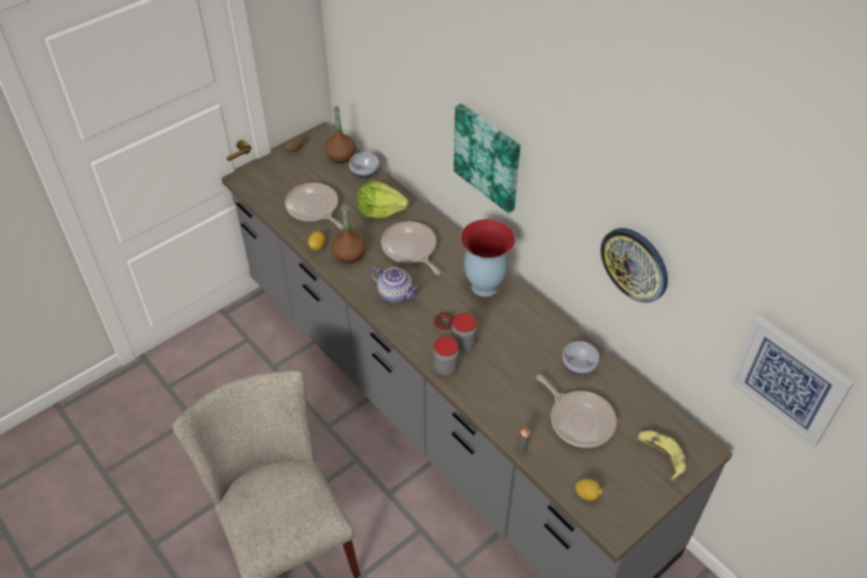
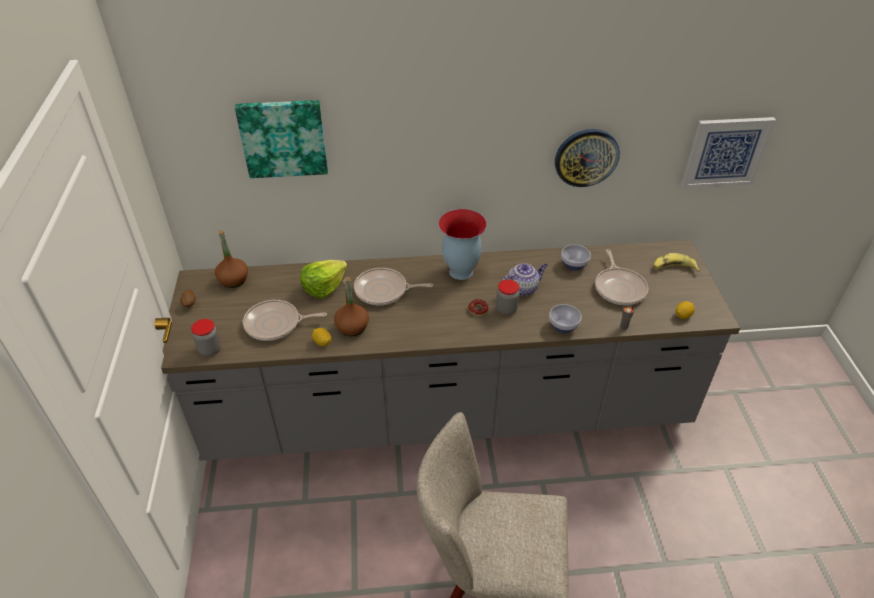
camera: 55 degrees left, 5 degrees down
bowl [349,152,379,179] -> bowl moved to [549,304,582,333]
teapot [369,267,420,303] -> teapot moved to [501,263,548,296]
jar [433,336,459,376] -> jar moved to [191,319,221,356]
picture [454,103,520,213] -> picture moved to [235,100,328,178]
frying pan [536,375,617,448] -> frying pan turned 90 degrees clockwise [595,249,648,305]

